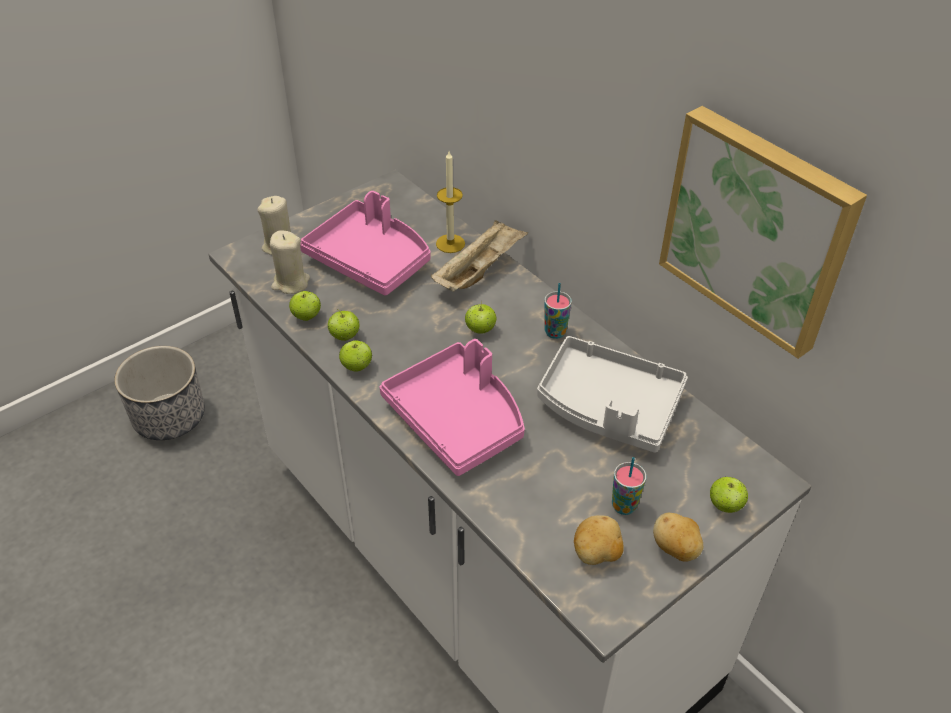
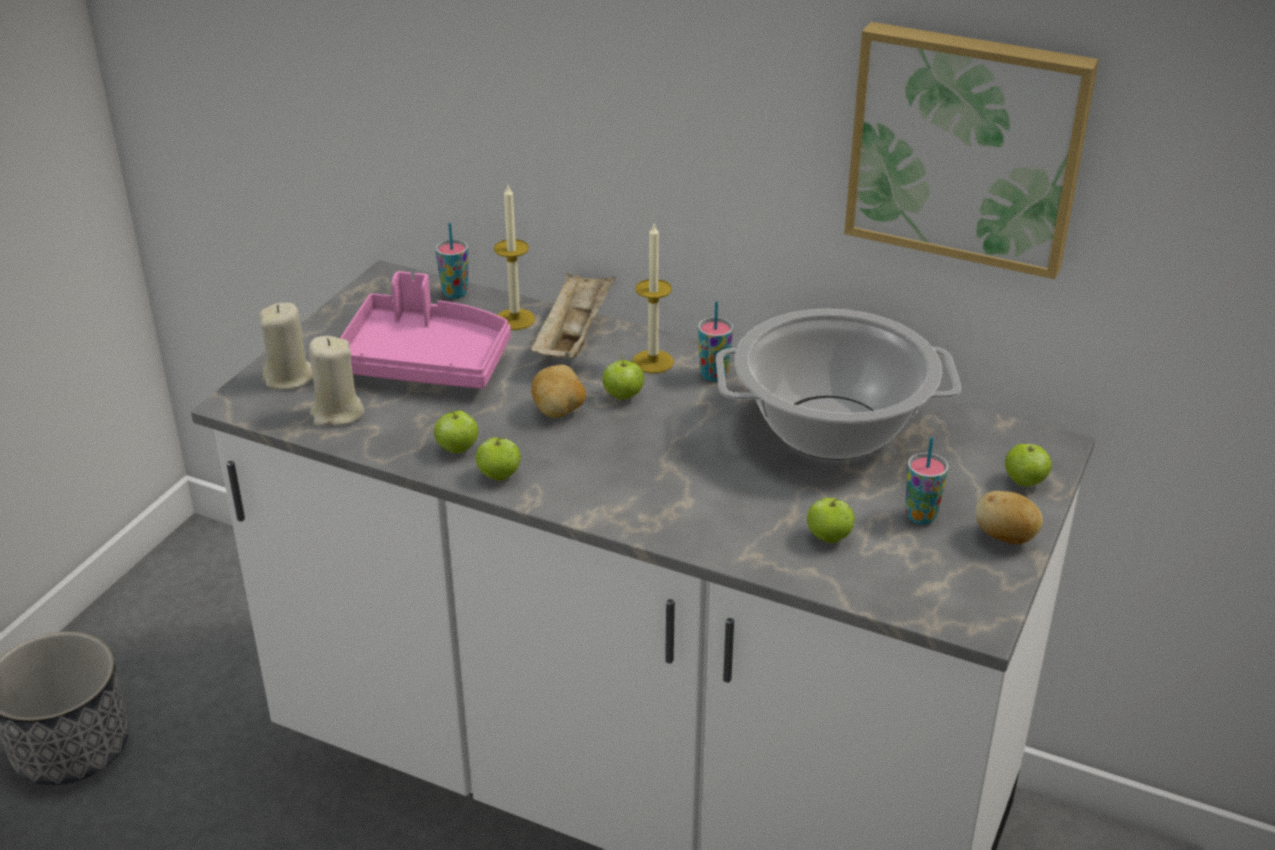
camera: 25 degrees left, 10 degrees down
apple [289,291,321,321] -> apple moved to [807,498,855,543]
pink tray [379,339,525,476] -> none
grey tray [537,336,688,453] -> cooking pot [716,309,961,460]
potato [574,516,624,565] -> potato moved to [531,365,586,418]
none -> cup [435,223,468,299]
none -> candle [632,224,674,373]

